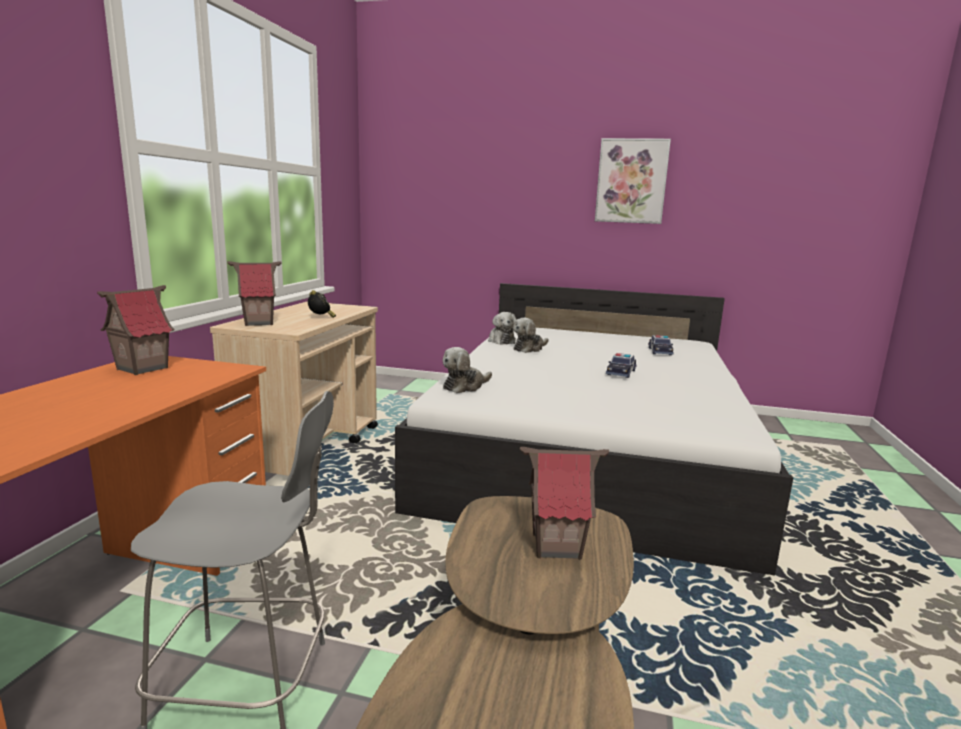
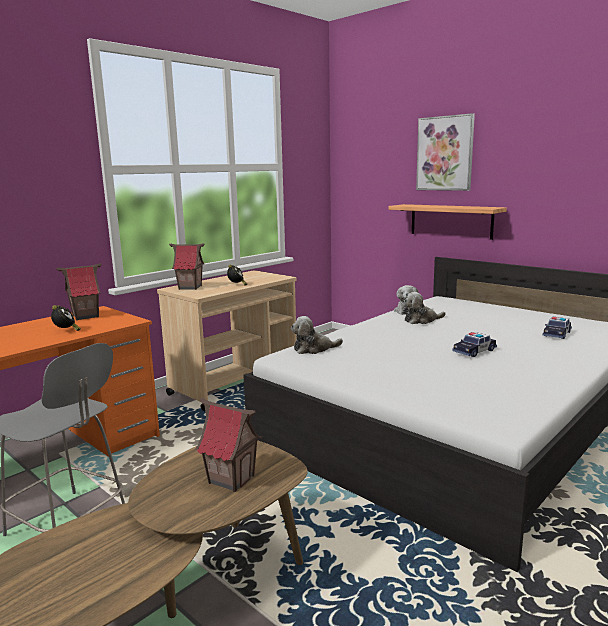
camera: 30 degrees right, 0 degrees up
picture [595,138,671,224] -> picture moved to [416,113,475,191]
none -> alarm clock [51,305,81,331]
none -> shelf [388,204,507,240]

